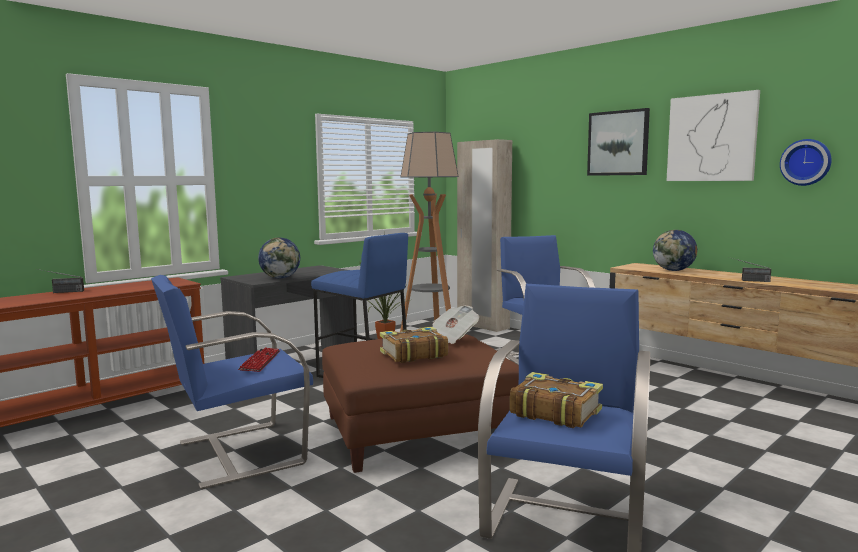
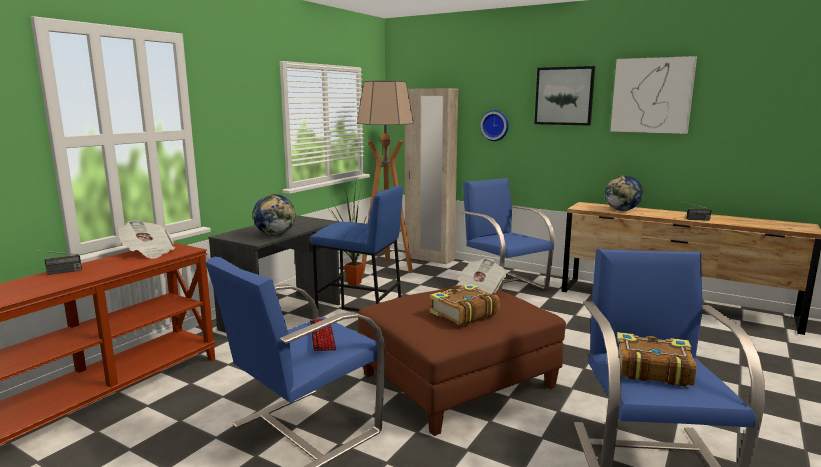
camera: 15 degrees left, 5 degrees up
wall clock [780,139,832,186] -> wall clock moved to [480,110,509,141]
none -> newspaper [118,220,175,259]

